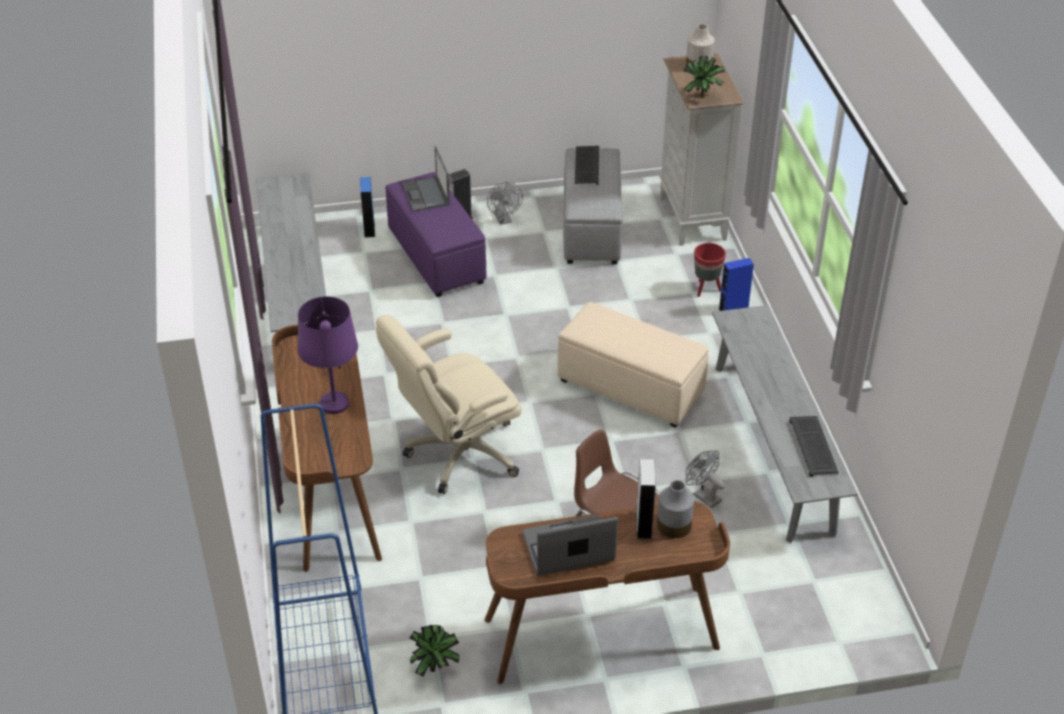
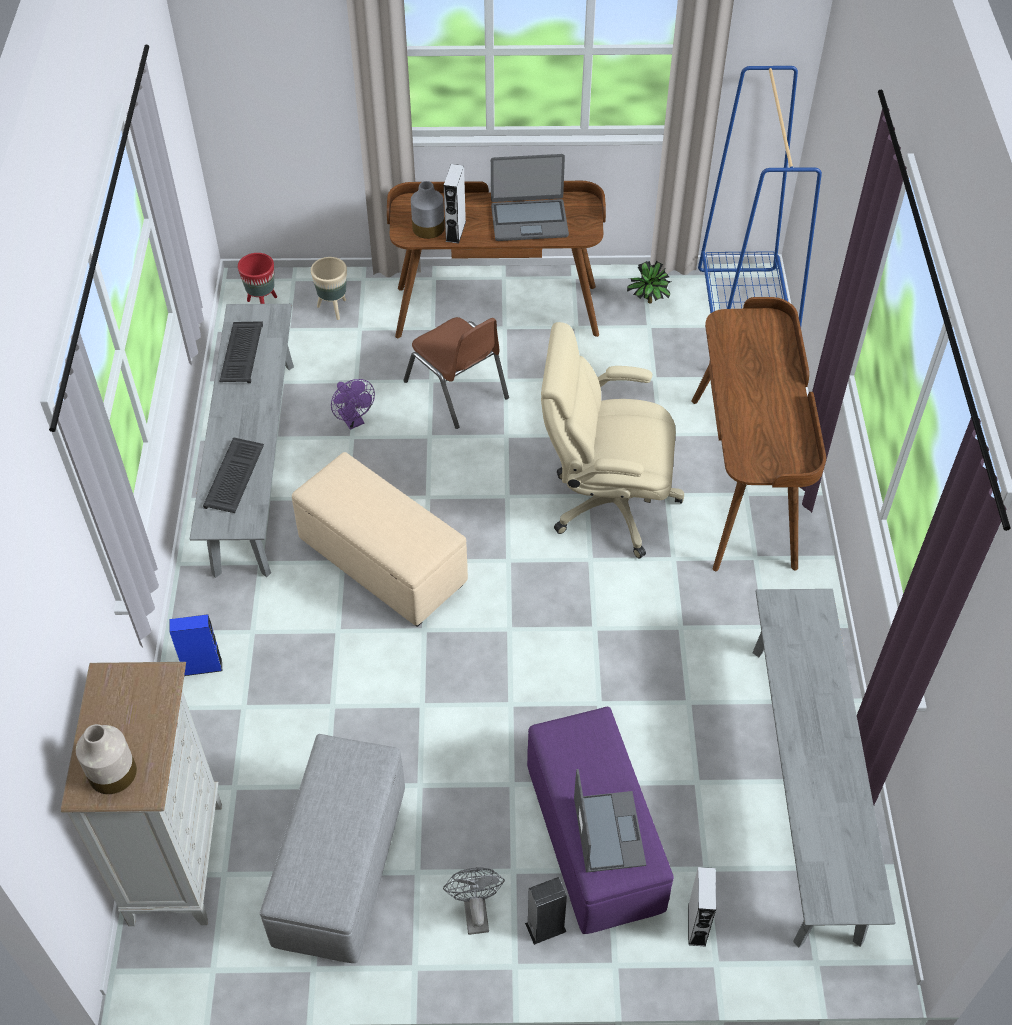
camera: 170 degrees left, 10 degrees up
purple table lamp [298,297,358,414] -> none
blue speaker [360,177,375,238] -> grey speaker [688,867,716,947]
beige office chair [376,315,522,494] -> beige office chair turned 150 degrees counterclockwise [541,322,684,559]
keyboard [575,146,599,185] -> keyboard moved to [203,437,264,513]
potted plant [683,56,725,98] -> none
grey fan [685,450,725,508] -> purple fan [331,379,375,430]
red planter [694,243,726,297] -> red planter moved to [238,253,277,304]
none -> beige planter [311,257,347,320]

